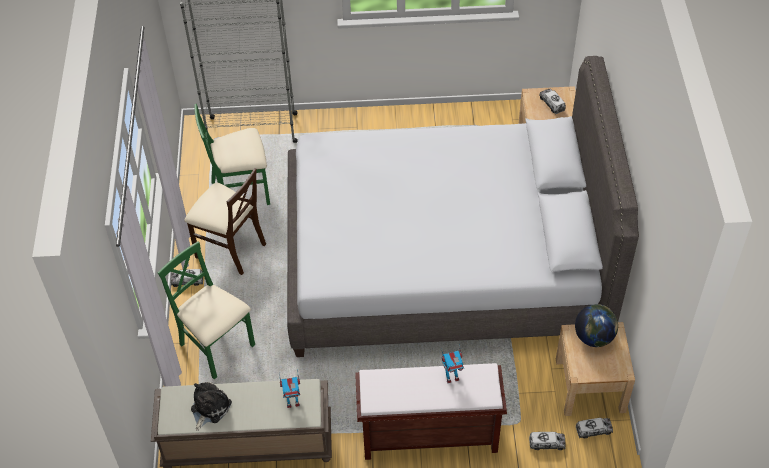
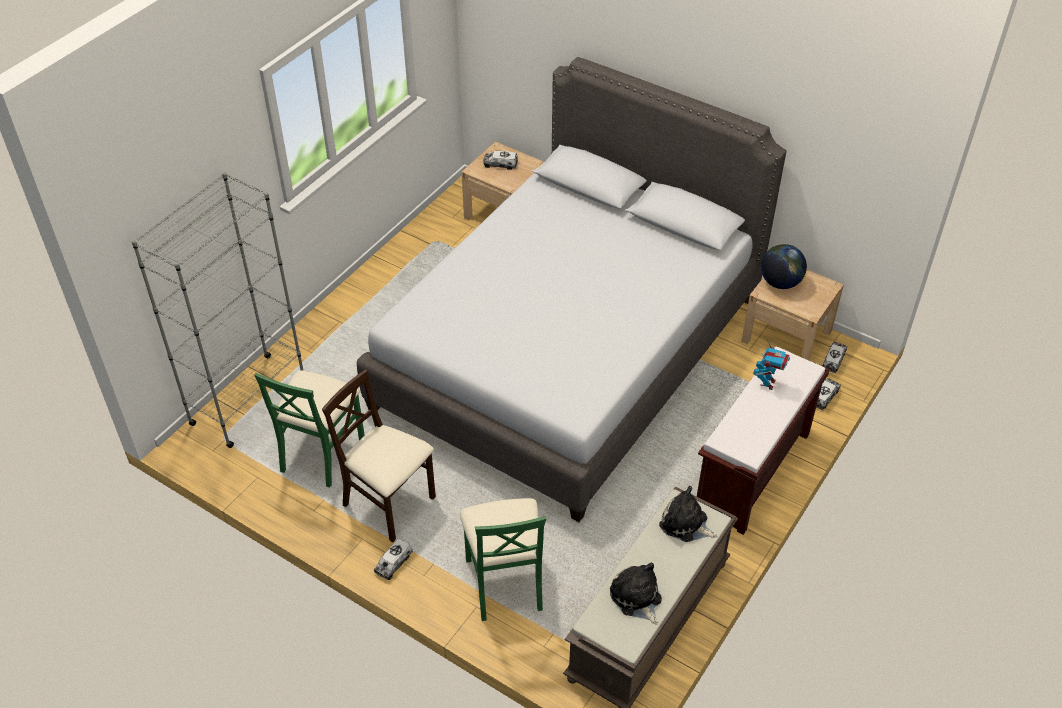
camera: 55 degrees left, 5 degrees down
green chair [158,241,255,379] -> green chair turned 90 degrees counterclockwise [460,498,546,621]
beige chair [184,168,266,275] -> beige chair turned 120 degrees counterclockwise [322,369,436,543]
toy robot [279,370,300,408] -> plush toy [659,486,718,542]

